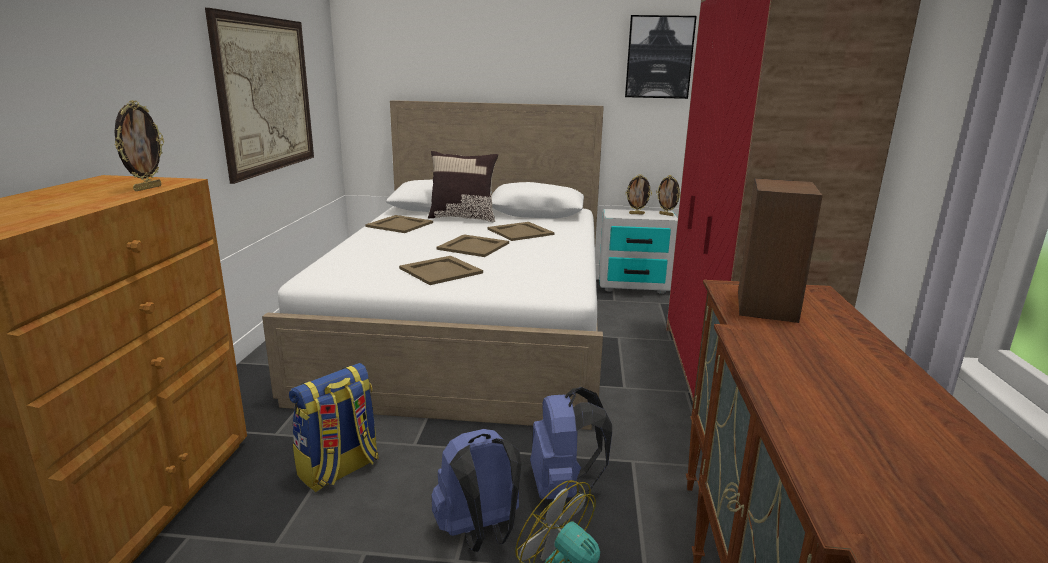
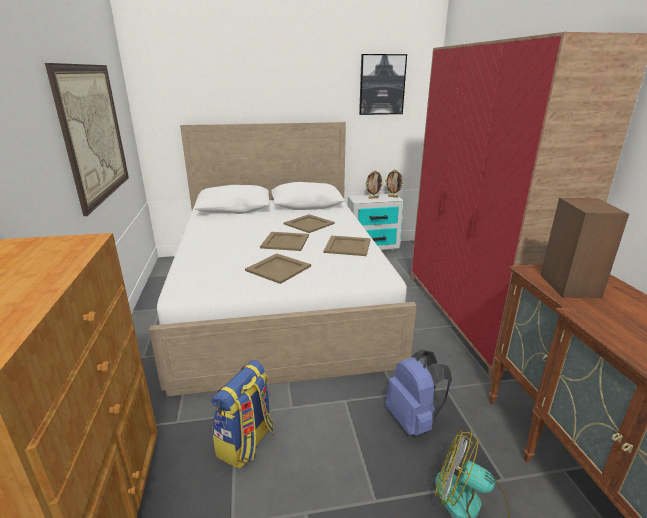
camera: 15 degrees left, 5 degrees up
picture frame [114,100,164,191] -> none
beige tray [365,215,433,233] -> beige tray moved to [324,236,371,256]
pillow [428,151,498,223] -> none
blue backpack [431,429,521,552] -> none

